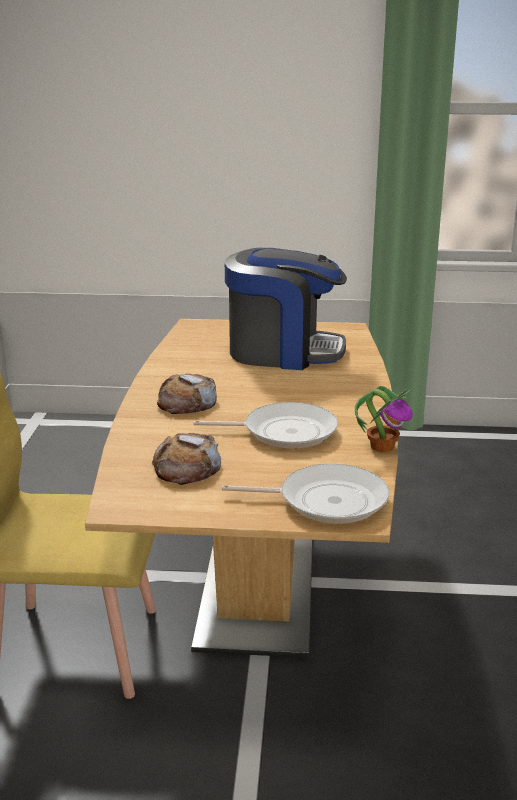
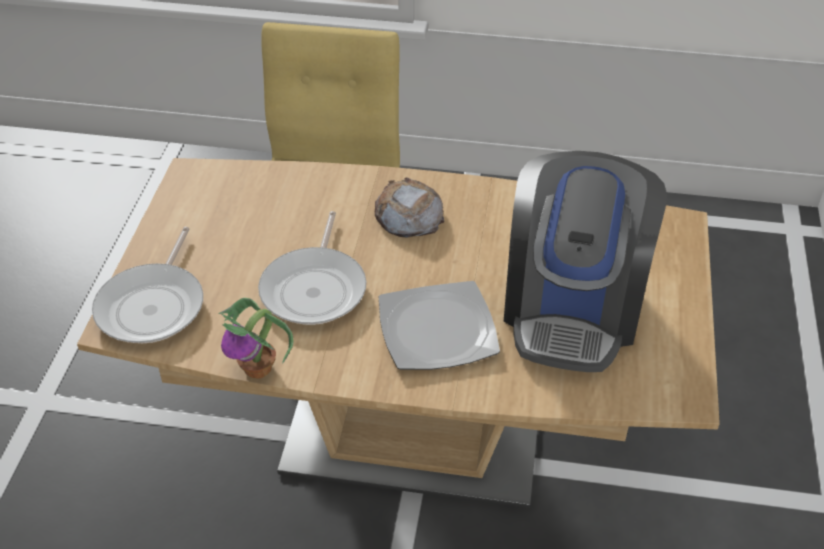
camera: 95 degrees right, 20 degrees up
bread [152,433,221,485] -> none
none -> plate [379,281,500,370]

